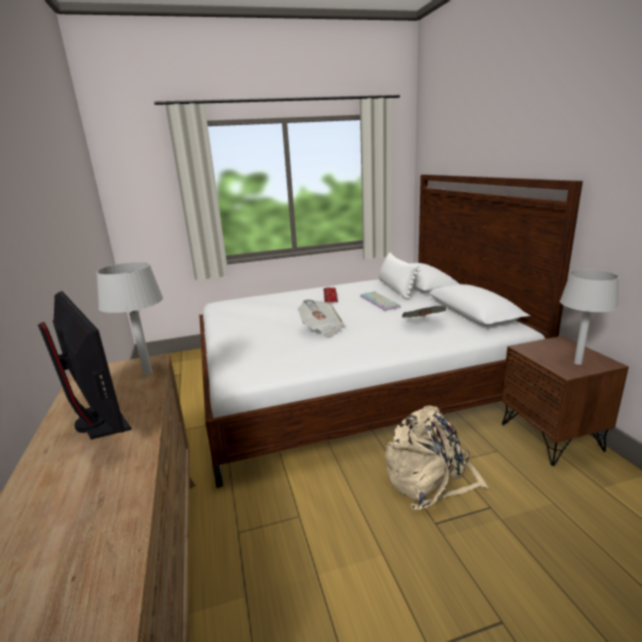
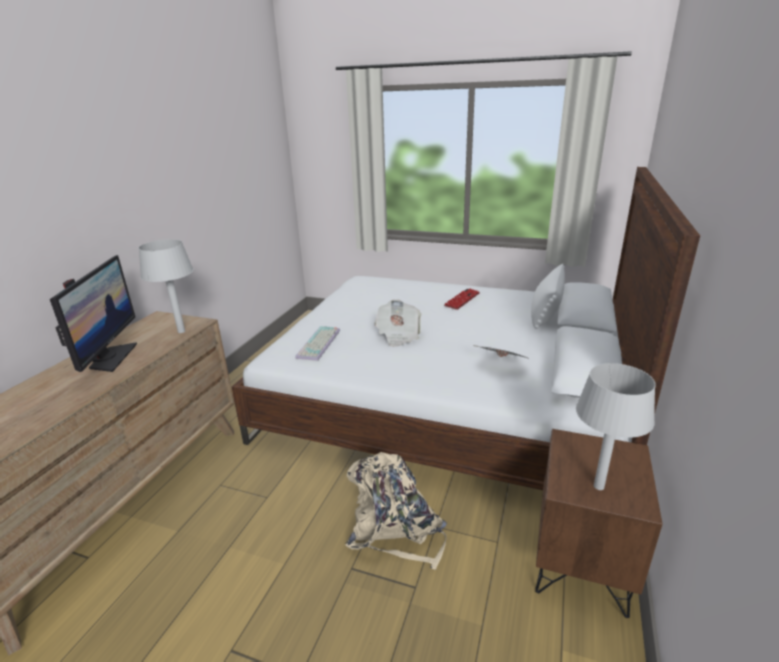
camera: 35 degrees right, 5 degrees up
keyboard [360,291,401,311] -> keyboard moved to [295,326,340,361]

